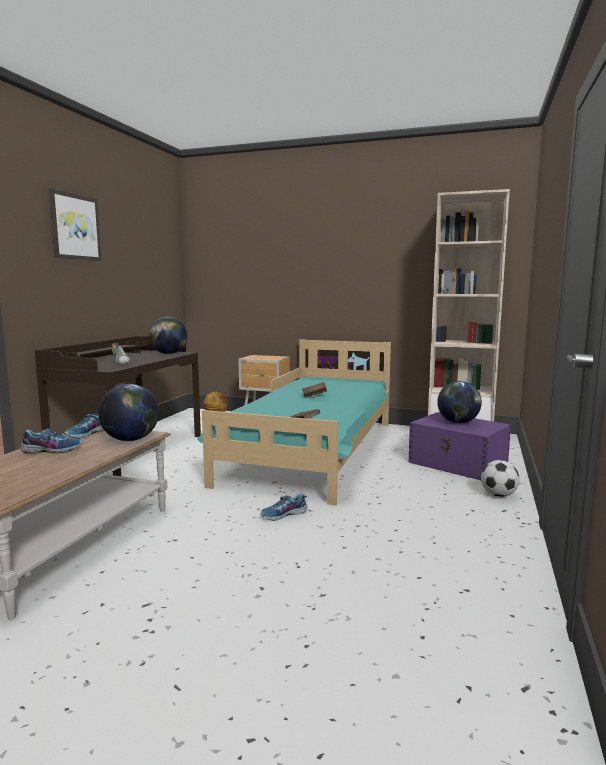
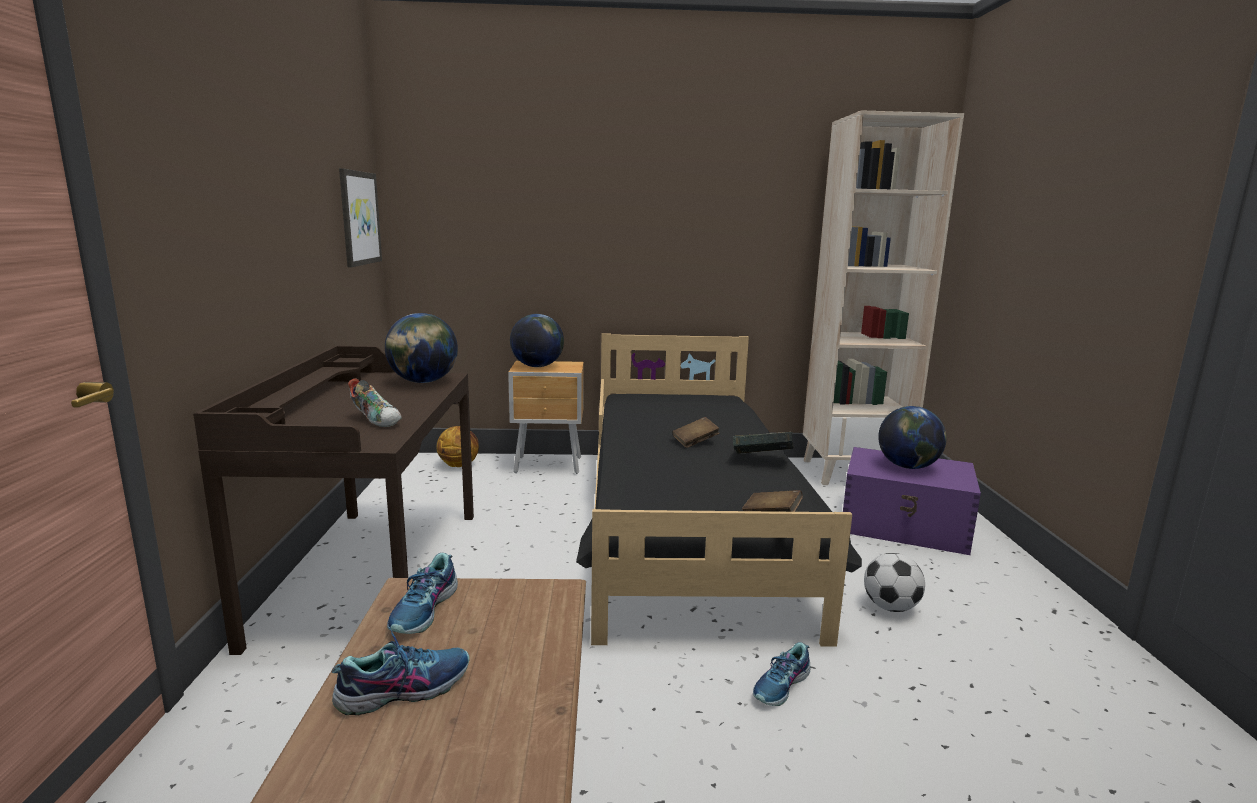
camera: 20 degrees left, 5 degrees up
picture [49,188,101,261] -> picture moved to [339,168,382,267]
globe [98,384,159,441] -> globe moved to [510,314,564,367]
turquoise bed [197,339,391,506] -> black bed [576,333,862,646]
football [481,460,520,497] -> football moved to [864,553,925,612]
none -> book [733,432,794,454]

